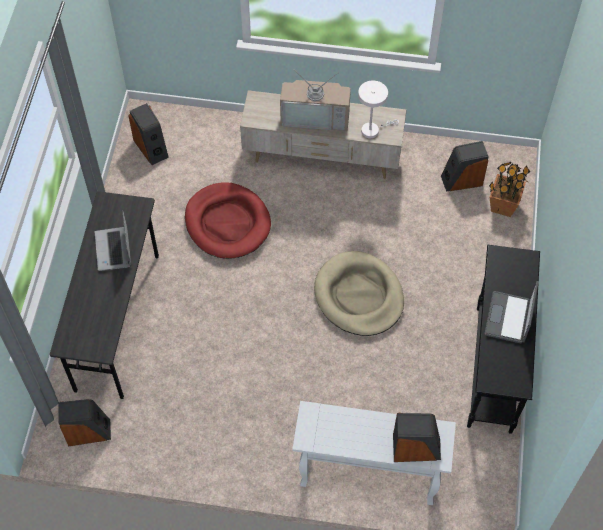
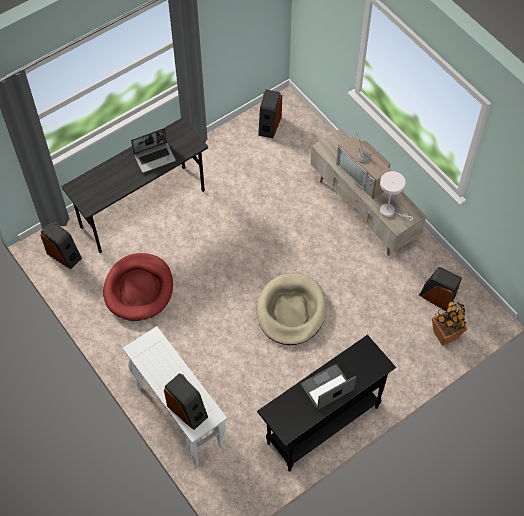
camera: 45 degrees right, 0 degrees up
laptop [95,210,131,271] -> laptop turned 150 degrees counterclockwise [131,128,176,173]
red dog bed [185,182,271,259] -> red dog bed moved to [103,253,173,321]

